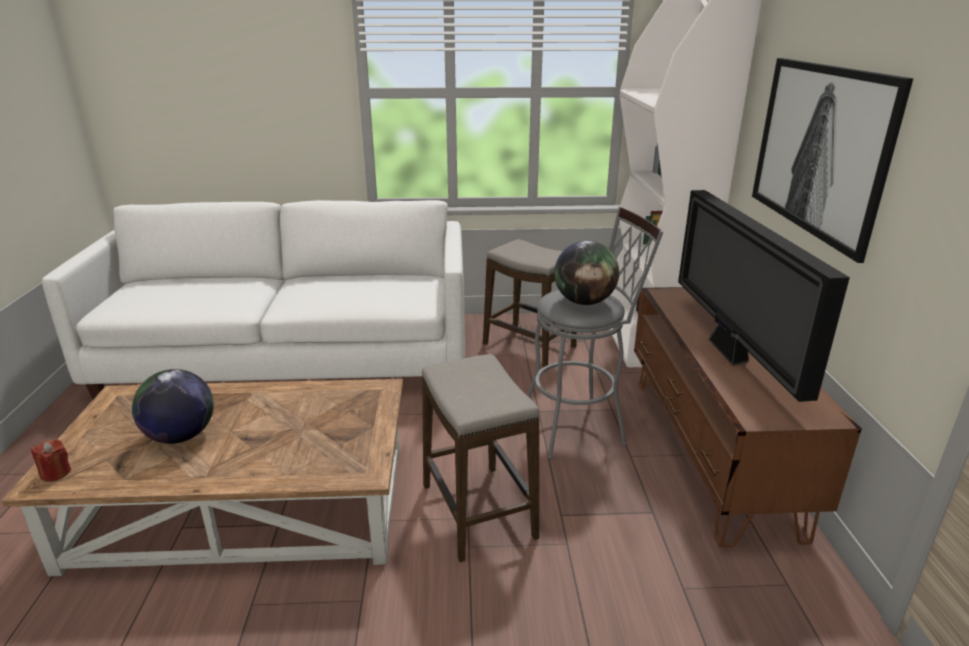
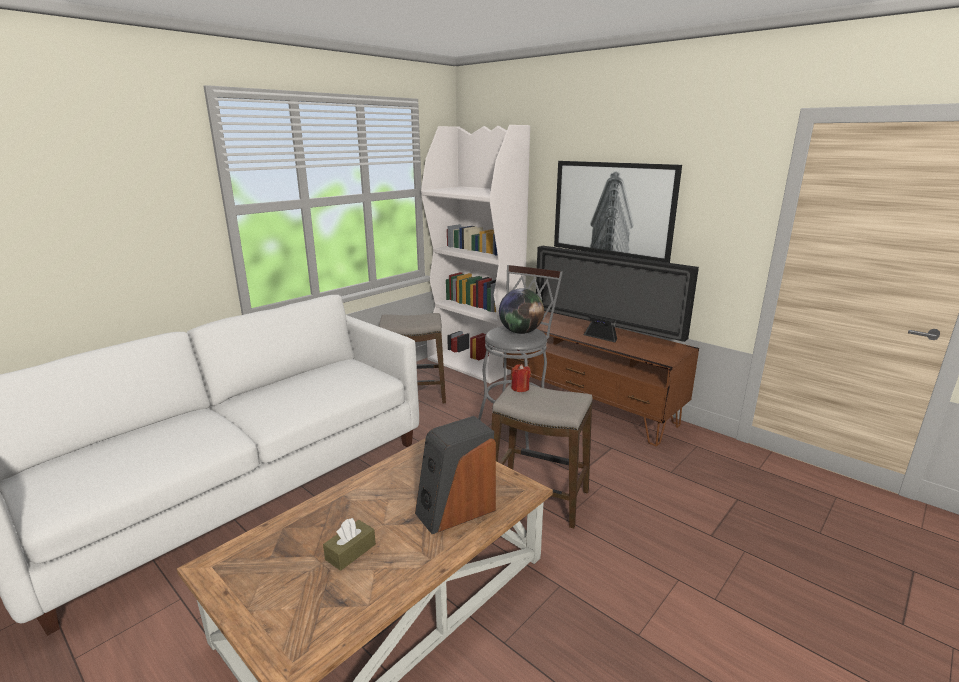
camera: 45 degrees left, 5 degrees down
red candle [31,439,71,481] -> red candle moved to [511,364,531,392]
globe [132,369,214,444] -> brown tissue box [323,518,376,571]
none -> speaker [415,416,496,534]

